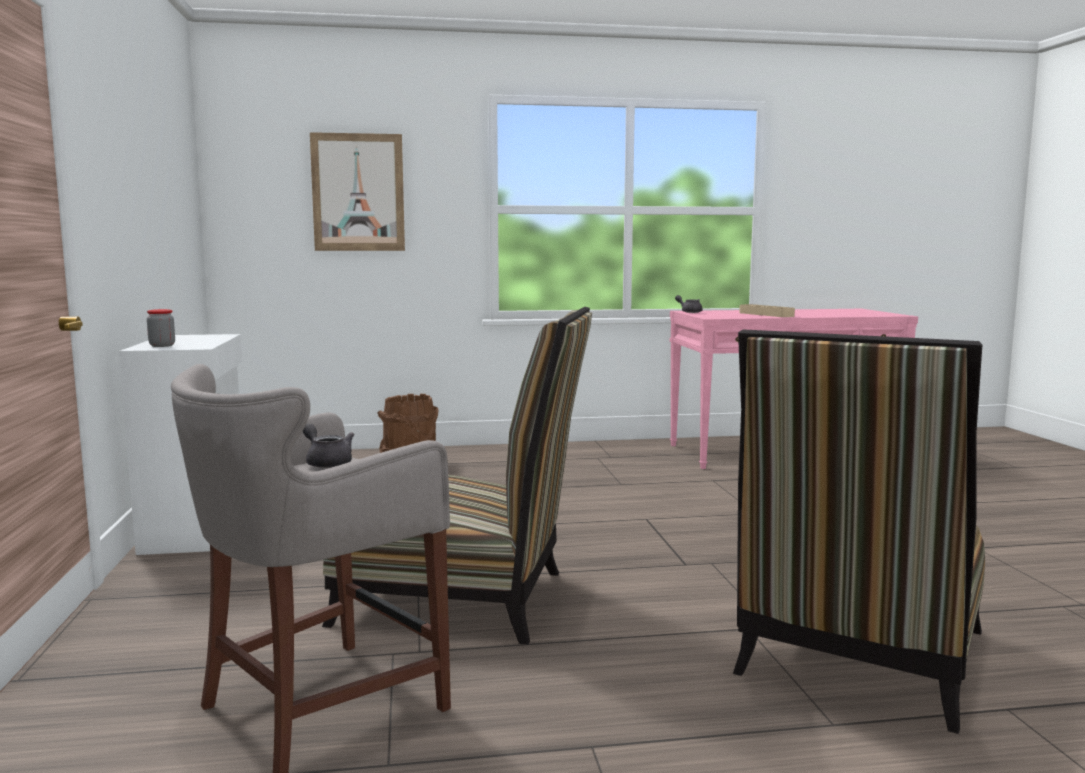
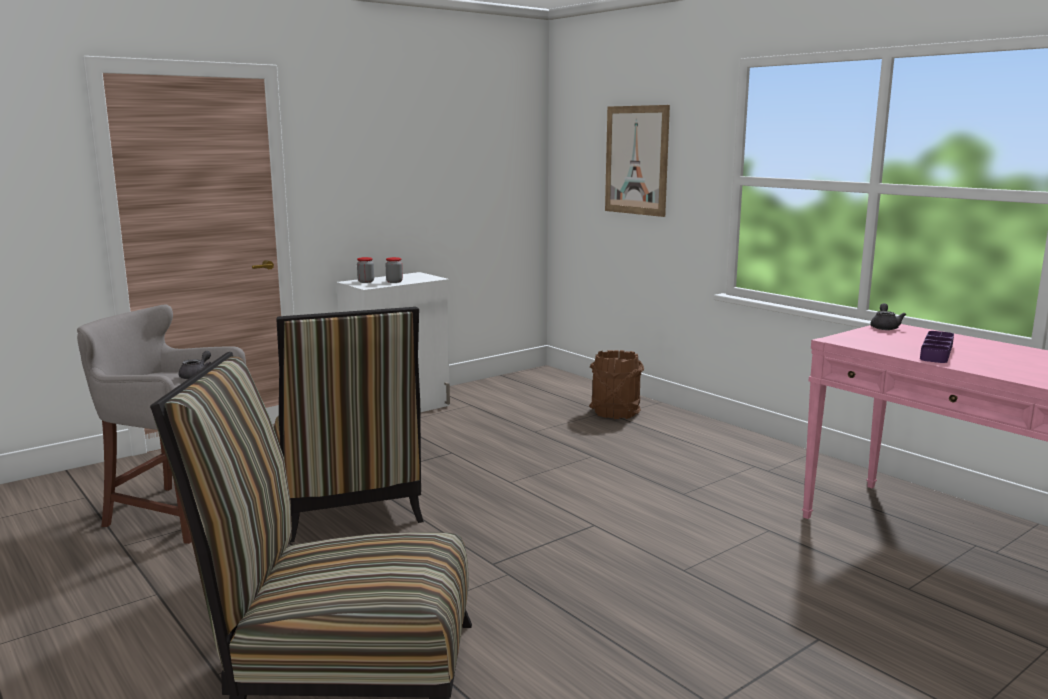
camera: 60 degrees right, 5 degrees up
beige tray [739,304,795,317] -> purple tray [920,331,954,363]
none -> jar [386,257,403,283]

